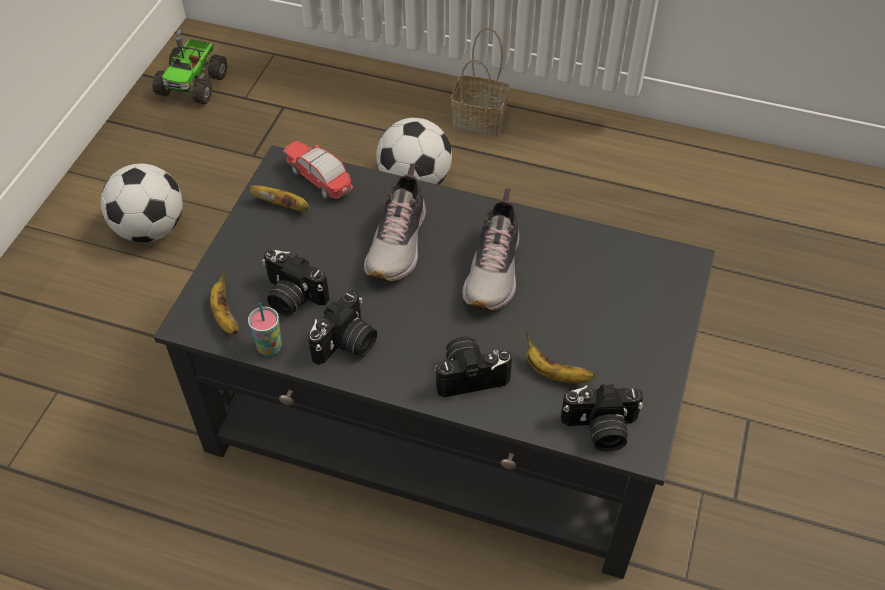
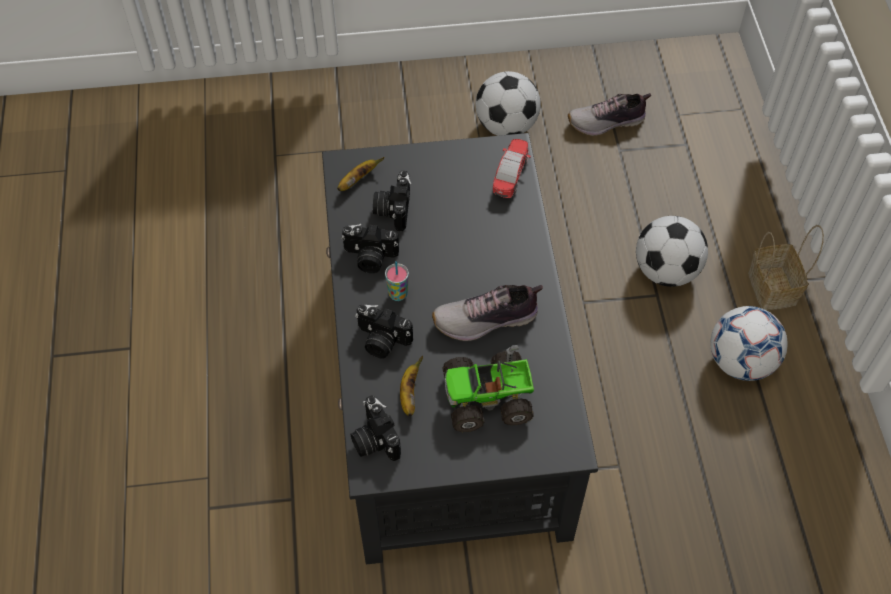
camera: 65 degrees right, 5 degrees up
toy truck [152,29,227,104] -> toy truck moved to [443,345,534,432]
cup [248,303,282,356] -> cup moved to [385,261,409,301]
banana [249,185,309,211] -> none
shoe [364,163,426,281] -> shoe moved to [568,93,651,136]
camera [434,337,512,397] -> camera turned 150 degrees clockwise [355,304,413,359]
none -> football [710,306,787,381]

